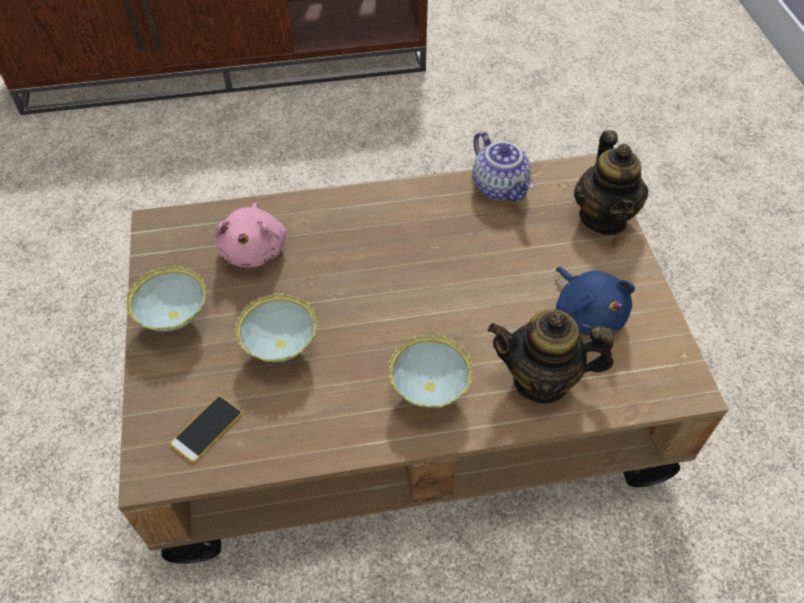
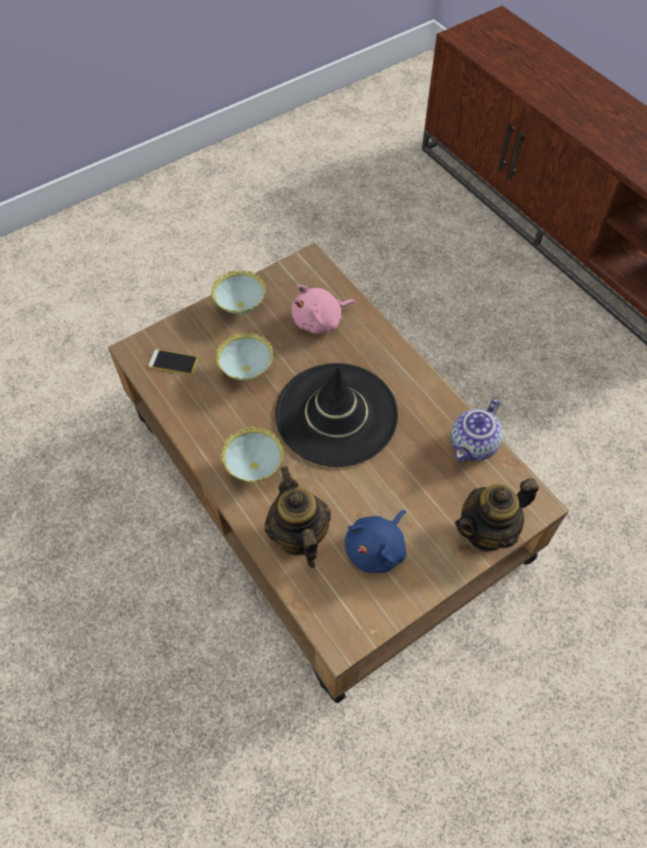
camera: 65 degrees right, 5 degrees up
none -> black hat [275,363,398,467]

